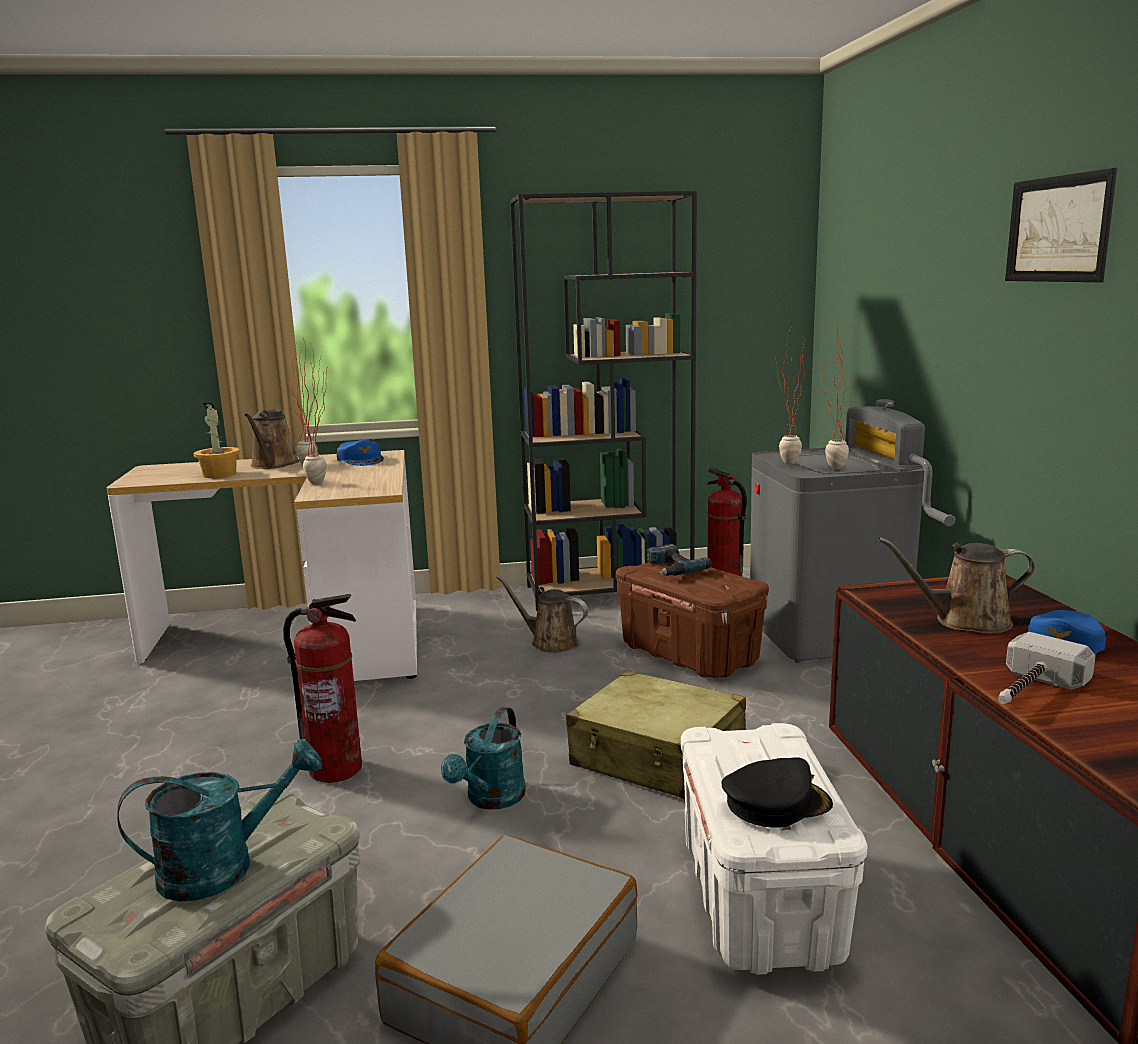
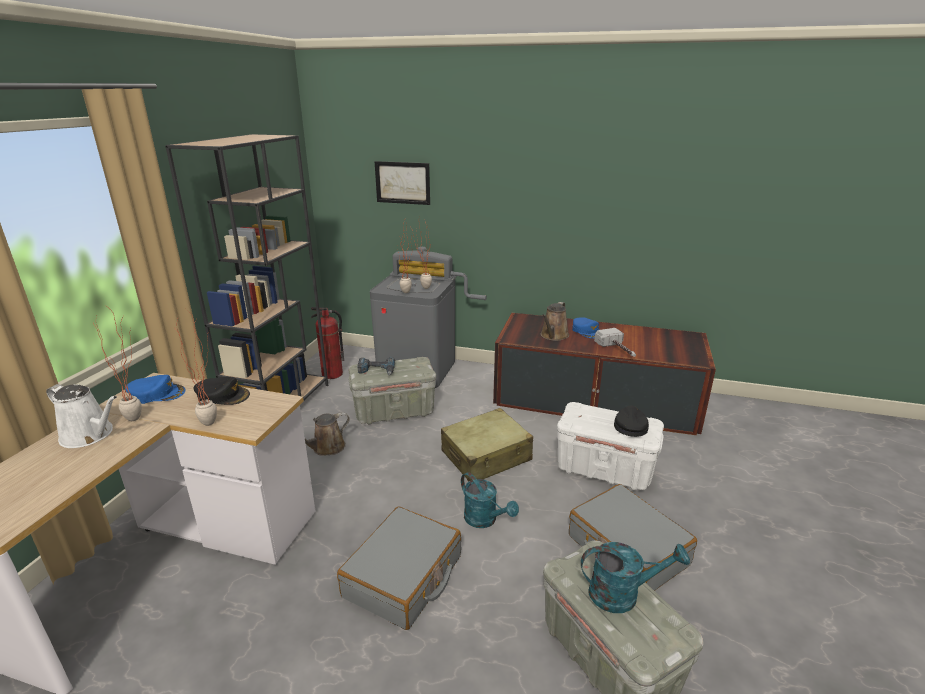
camera: 65 degrees left, 10 degrees up
turquoise watering can [117,740,322,902] -> turquoise watering can turned 90 degrees clockwise [581,542,690,613]
potted plant [193,403,240,478] -> none
brown watering can [245,409,300,469] -> white watering can [46,384,117,448]
fire extinguisher [283,594,362,783] -> grey suitcase [337,506,461,630]
brown storage box [616,562,769,678] -> grey storage box [348,357,436,424]
picture [1005,168,1117,282] -> picture moved to [374,161,430,205]
none -> black cap [193,377,250,405]

